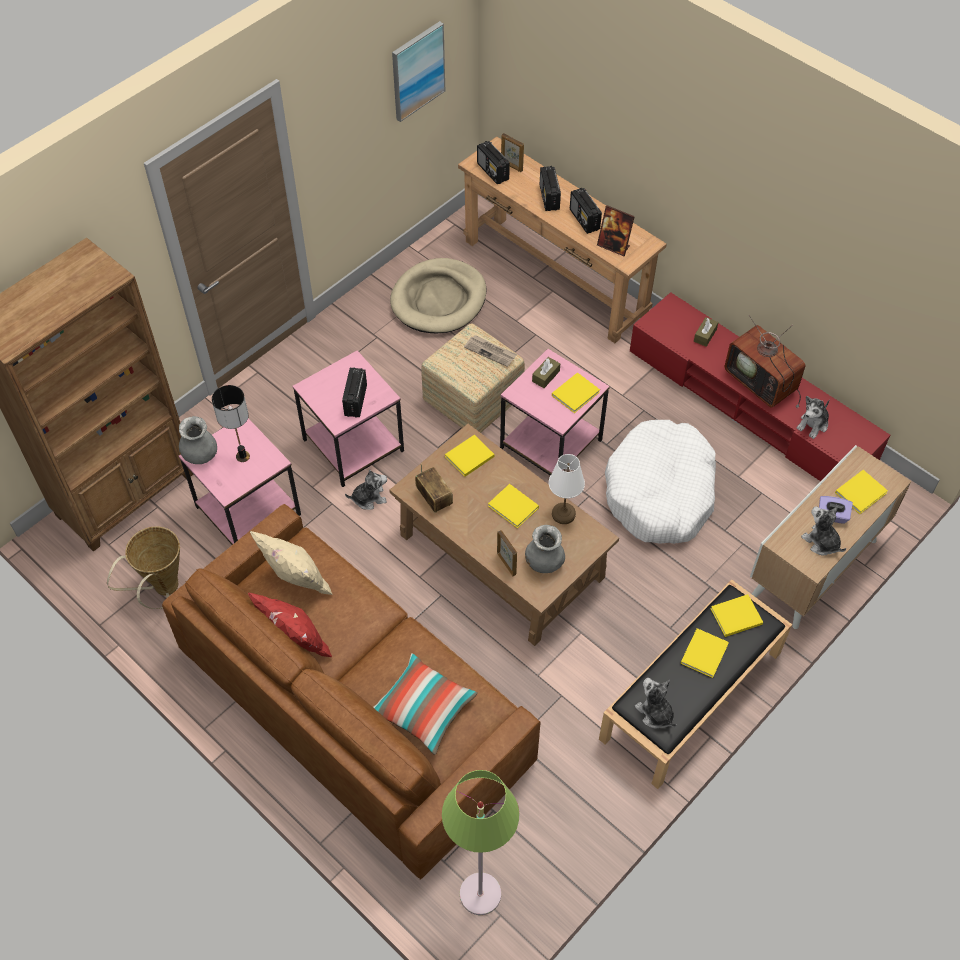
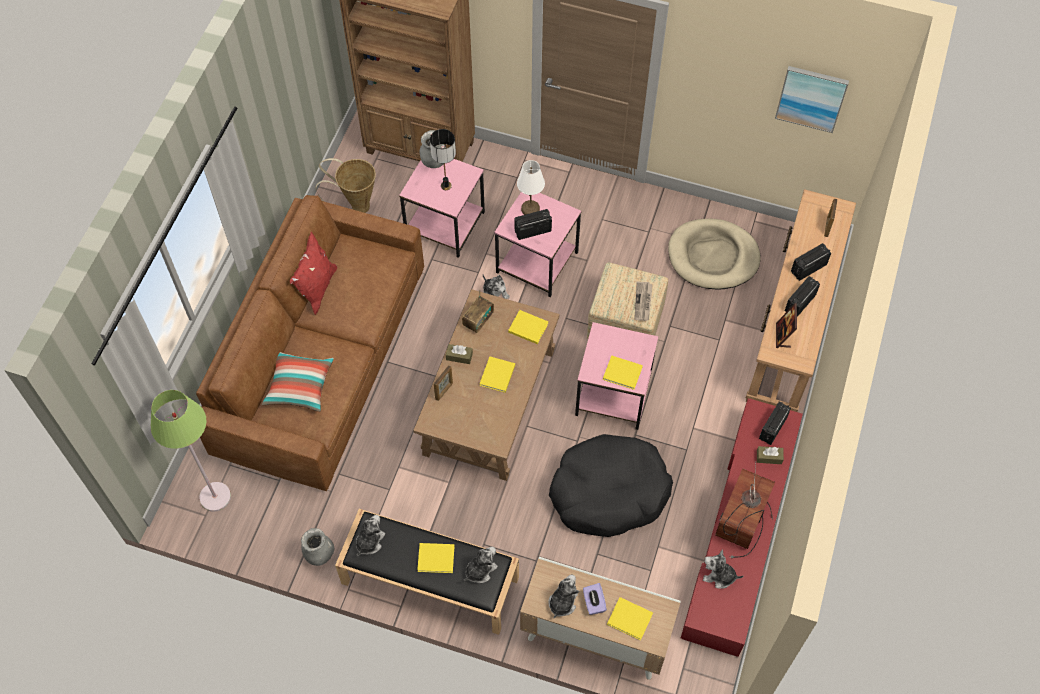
camera: 65 degrees right, 5 degrees up
beige pillow [250,531,333,595] -> none
radio [477,141,510,184] -> radio moved to [759,401,791,445]
grey vase [525,525,565,573] -> grey vase moved to [301,528,334,566]
brown tissue box [532,357,560,388] -> brown tissue box moved to [446,344,473,364]
white table lamp [549,454,585,524] -> white table lamp moved to [517,160,545,215]
white dog bed [605,420,716,544] -> black dog bed [549,434,673,537]
yellow book [711,594,763,637] -> plush toy [464,547,498,583]

